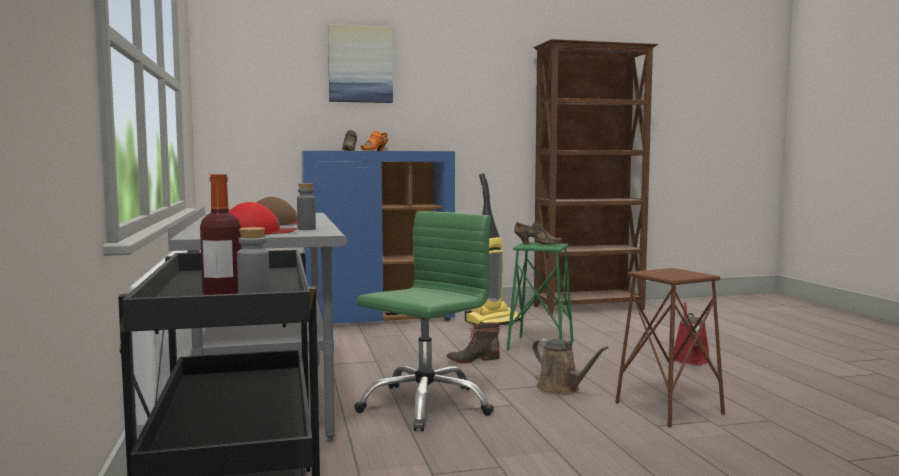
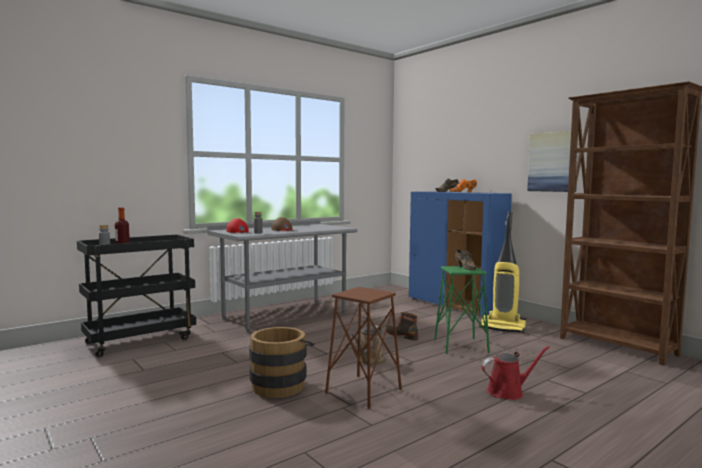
camera: 65 degrees right, 0 degrees up
picture [328,24,393,103] -> picture moved to [527,131,579,192]
green office chair [354,211,494,431] -> none
none -> brown bucket [249,327,314,398]

